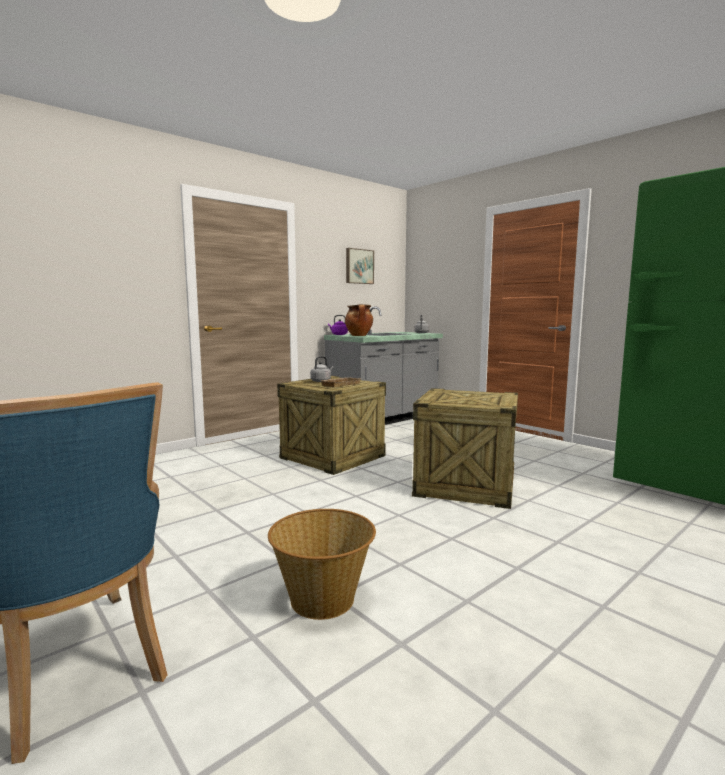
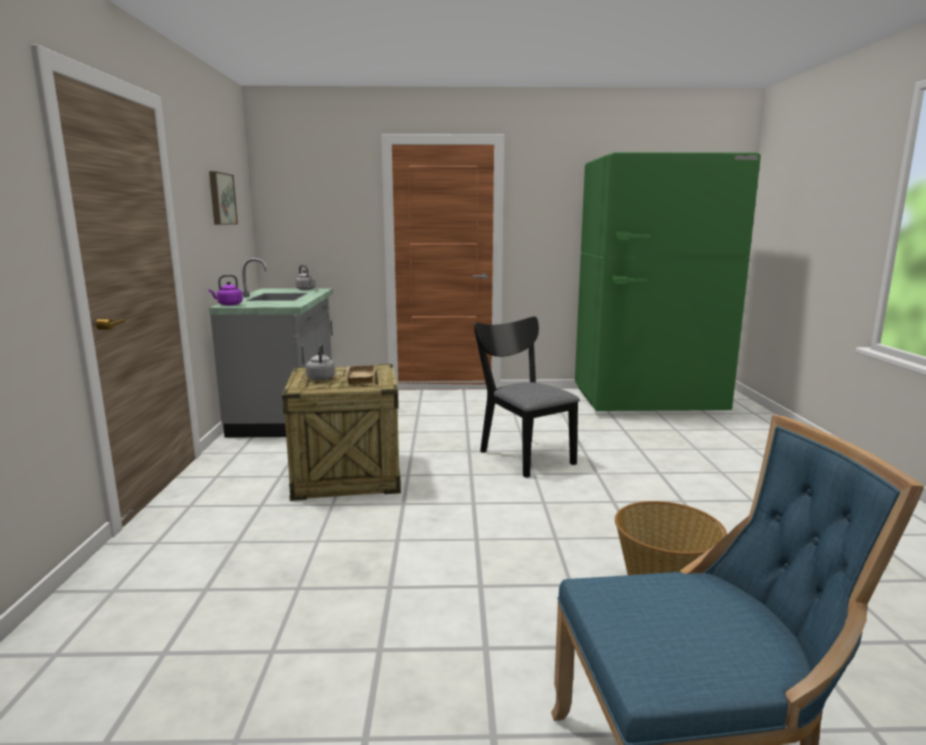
camera: 50 degrees left, 5 degrees up
cooking pot [345,304,373,336] -> none
crate [412,388,518,509] -> black chair [474,317,580,478]

